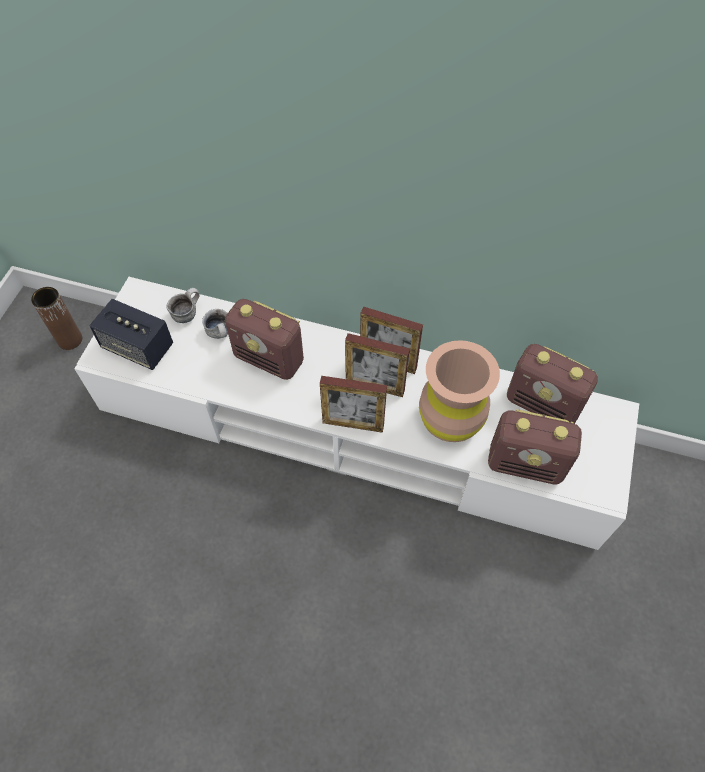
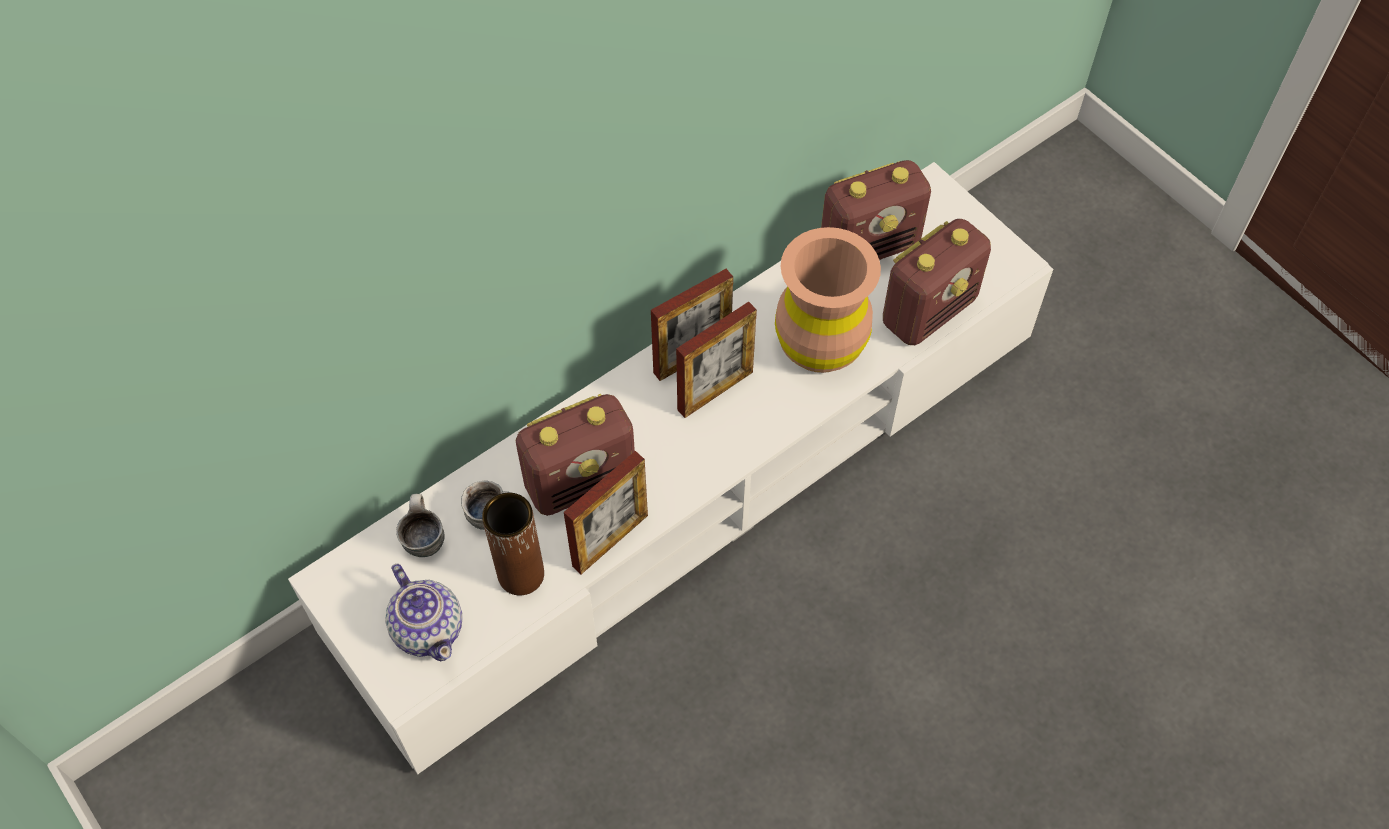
camera: 55 degrees left, 0 degrees up
brown vase [31,287,82,350] -> brown vase moved to [482,493,544,595]
speaker [89,299,173,370] -> teapot [385,563,462,661]
picture frame [320,376,387,433] -> picture frame moved to [564,451,648,574]

